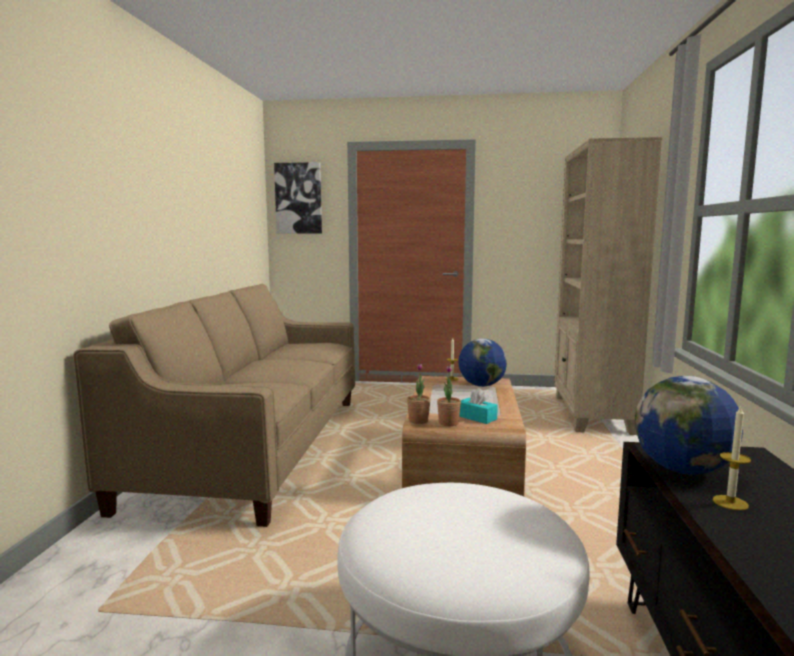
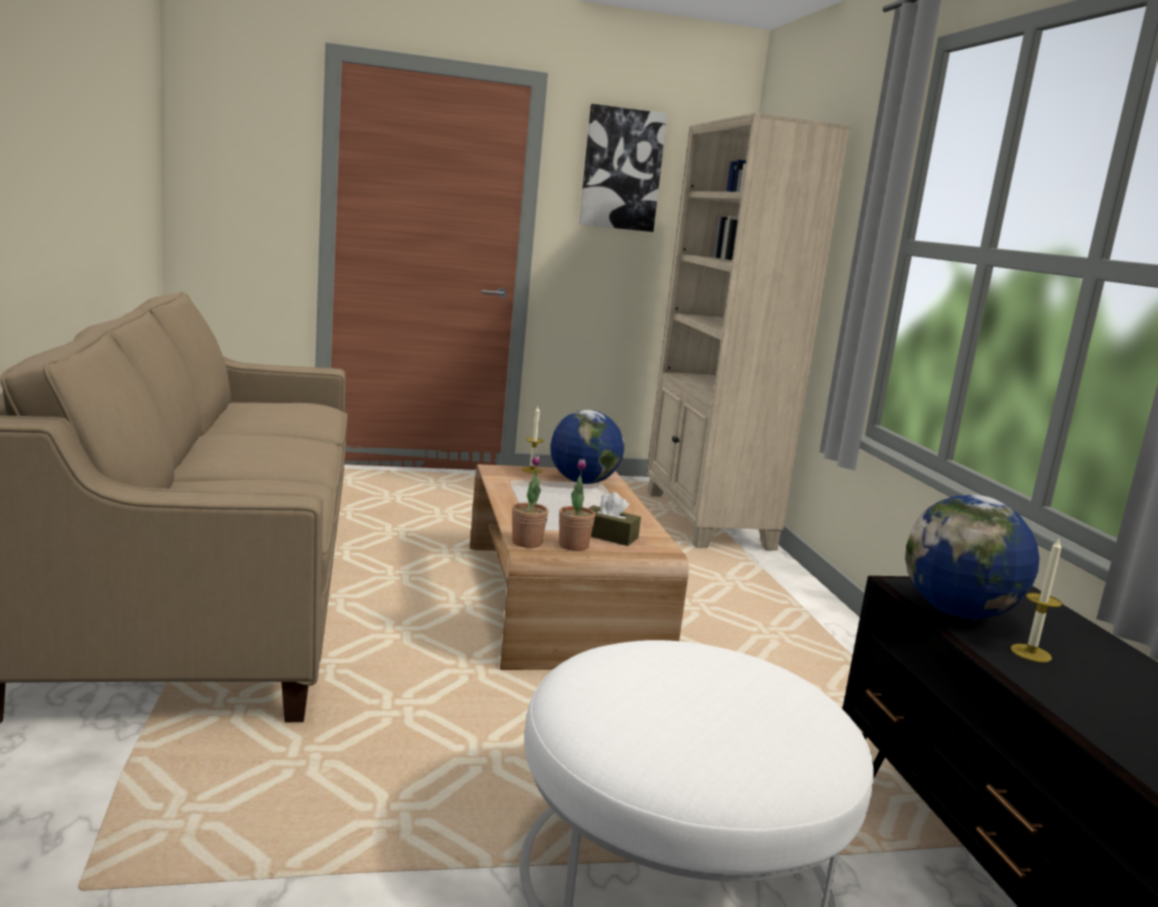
camera: 20 degrees left, 5 degrees up
picture [274,162,322,233] -> picture moved to [579,104,667,232]
turquoise tissue box [459,388,498,424] -> brown tissue box [589,492,641,546]

